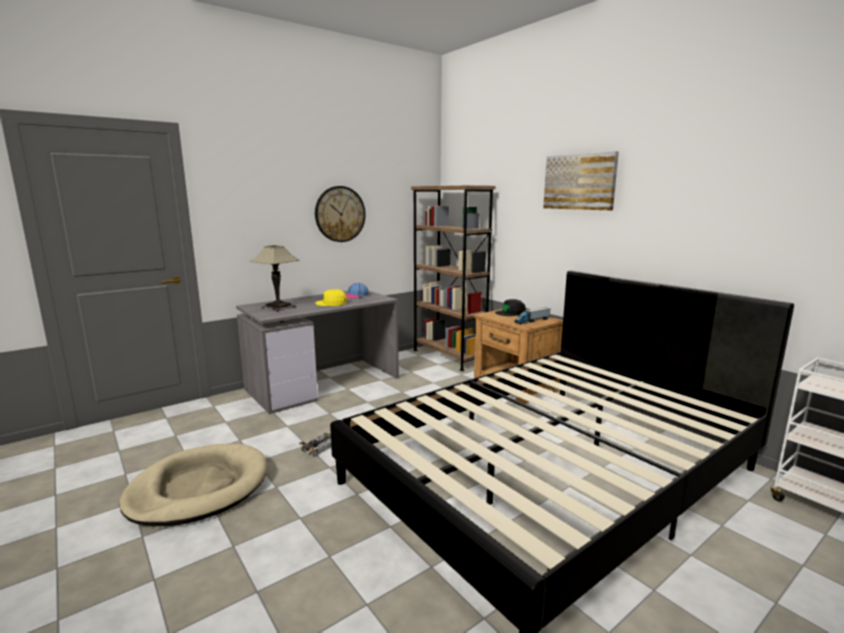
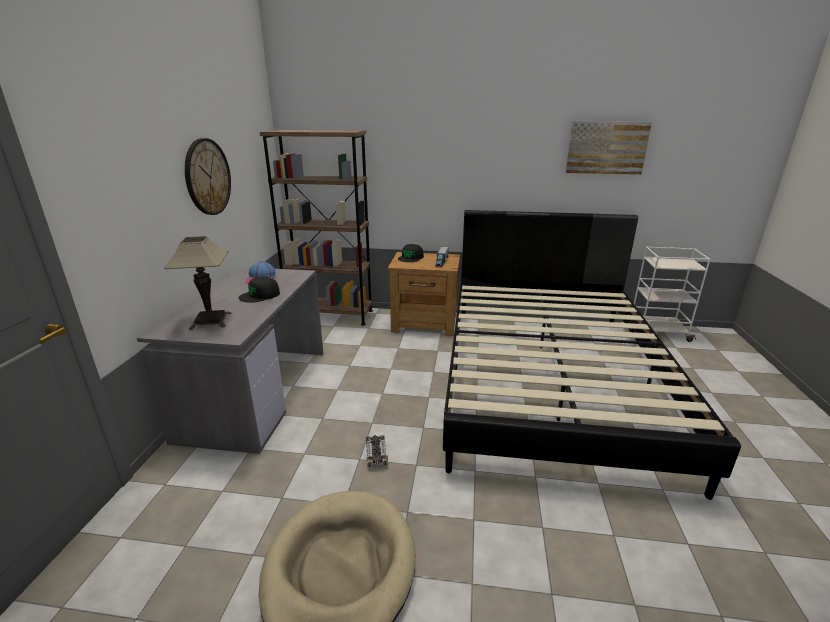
camera: 45 degrees left, 10 degrees up
yellow cap [315,289,347,306] -> black cap [239,276,280,303]
picture [543,151,619,210] -> picture moved to [565,121,652,175]

